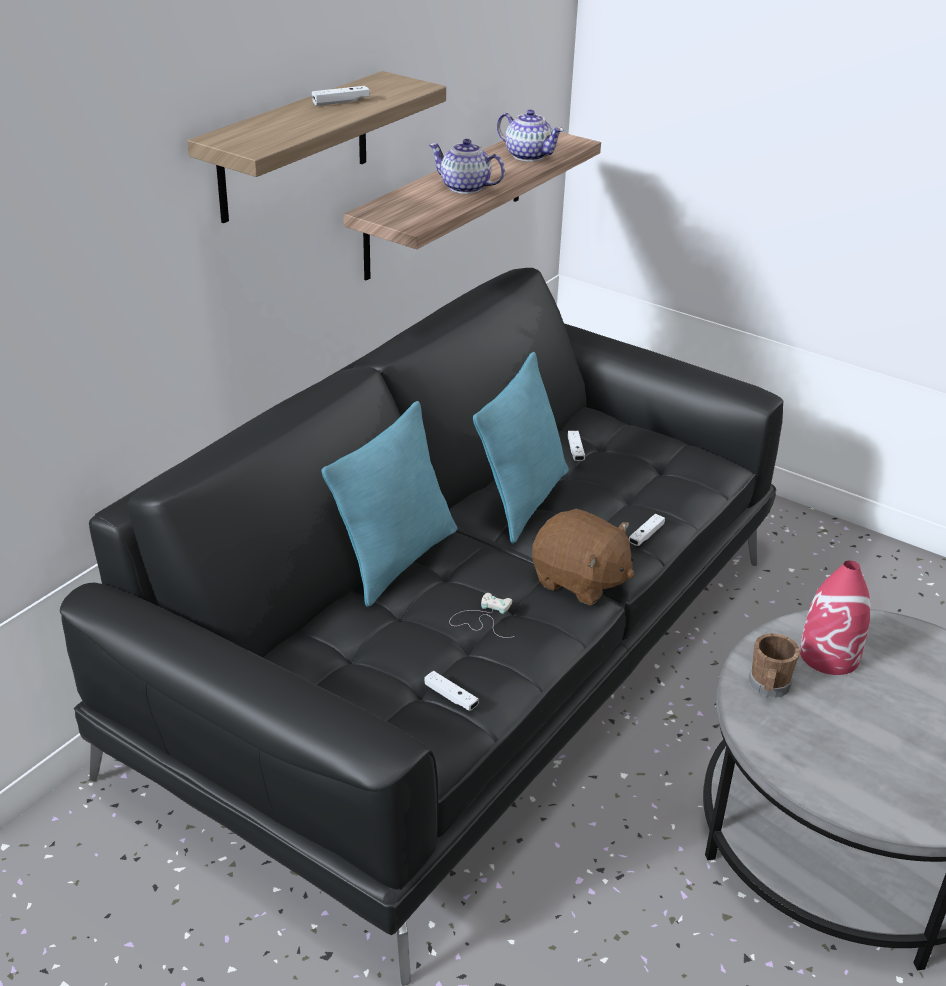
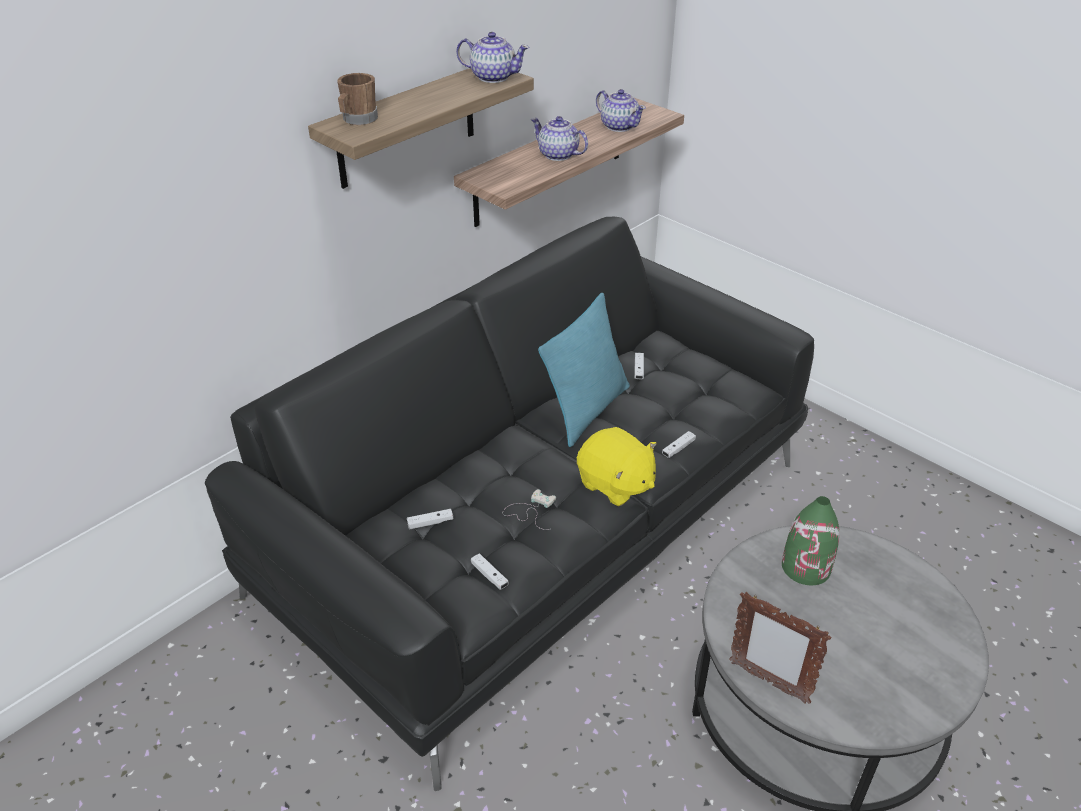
camera: 10 degrees right, 5 degrees up
white game controller [312,86,370,106] -> white game controller moved to [407,509,453,529]
turquoise pillow [322,401,457,607] -> none
brown plush toy [532,509,634,605] -> yellow plush toy [577,427,657,507]
brown mug [749,633,800,698] -> brown mug moved to [337,73,378,125]
red vase [799,560,871,675] -> green vase [782,496,839,585]
none -> teapot [456,32,529,83]
none -> picture frame [729,592,831,704]

